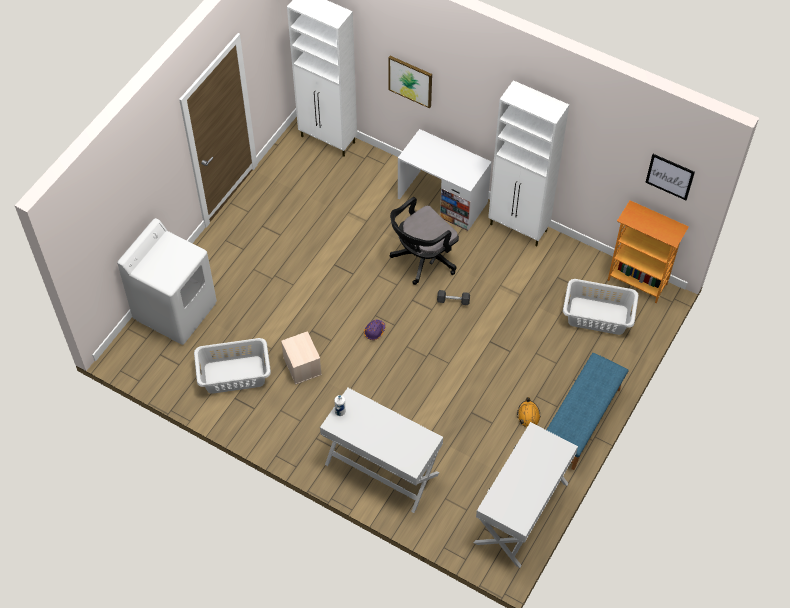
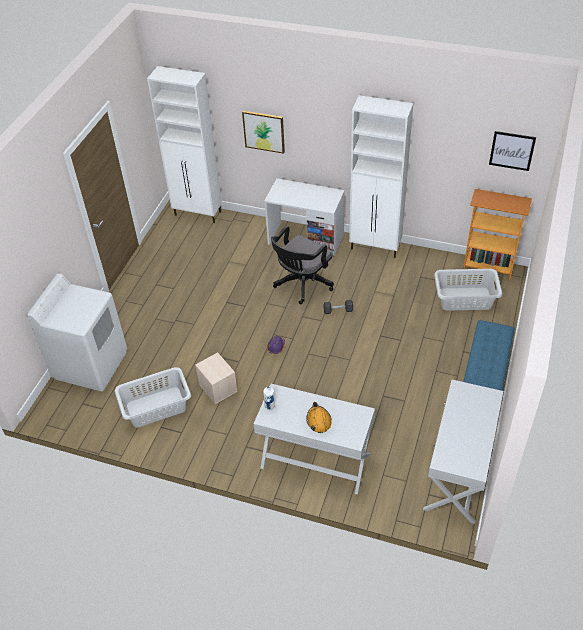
camera: 10 degrees left, 10 degrees down
orange hard hat [517,397,541,427] -> orange hard hat moved to [306,402,332,433]

